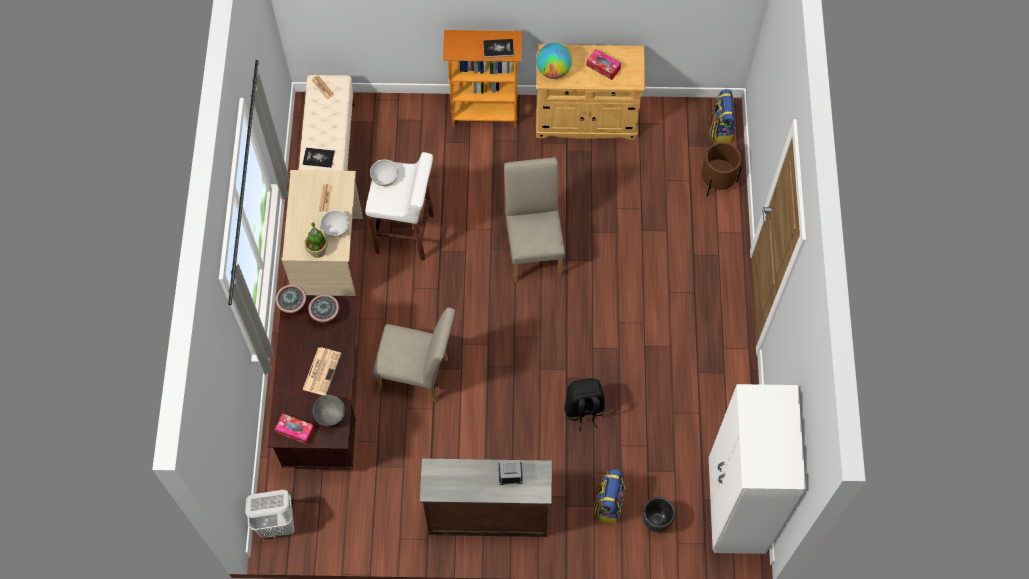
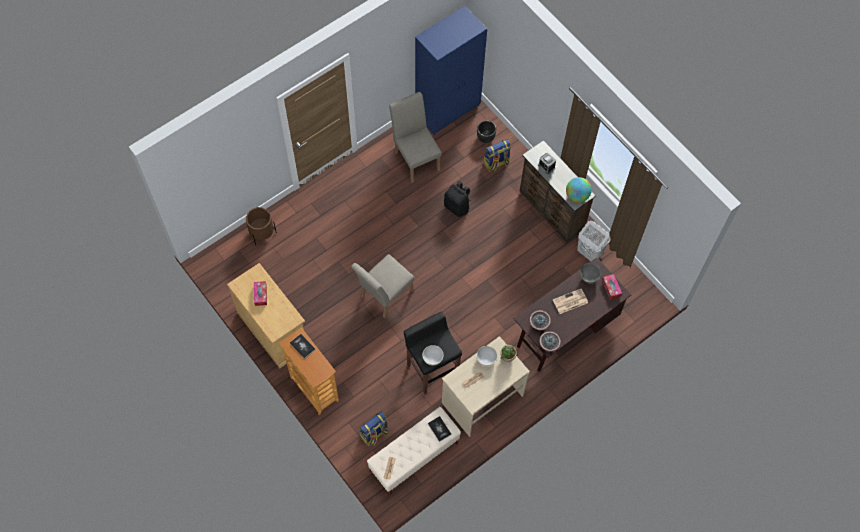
camera: 130 degrees left, 0 degrees up
white laundry basket [245,490,295,538] -> white laundry basket moved to [577,221,610,261]
white stool [365,152,434,260] -> black stool [404,312,462,394]
beige chair [373,307,455,403] -> beige chair moved to [389,92,442,183]
globe [536,43,572,79] -> globe moved to [566,177,592,203]
backpack [708,89,736,144] -> backpack moved to [360,411,388,446]
white wardrobe [709,384,806,554] -> blue wardrobe [415,6,487,135]

